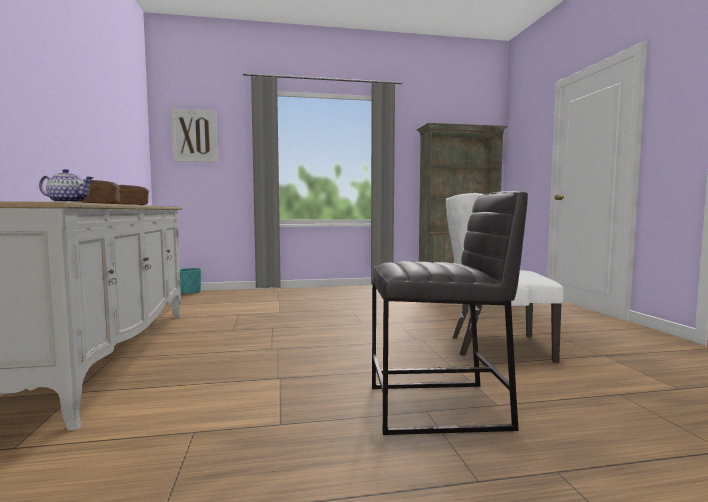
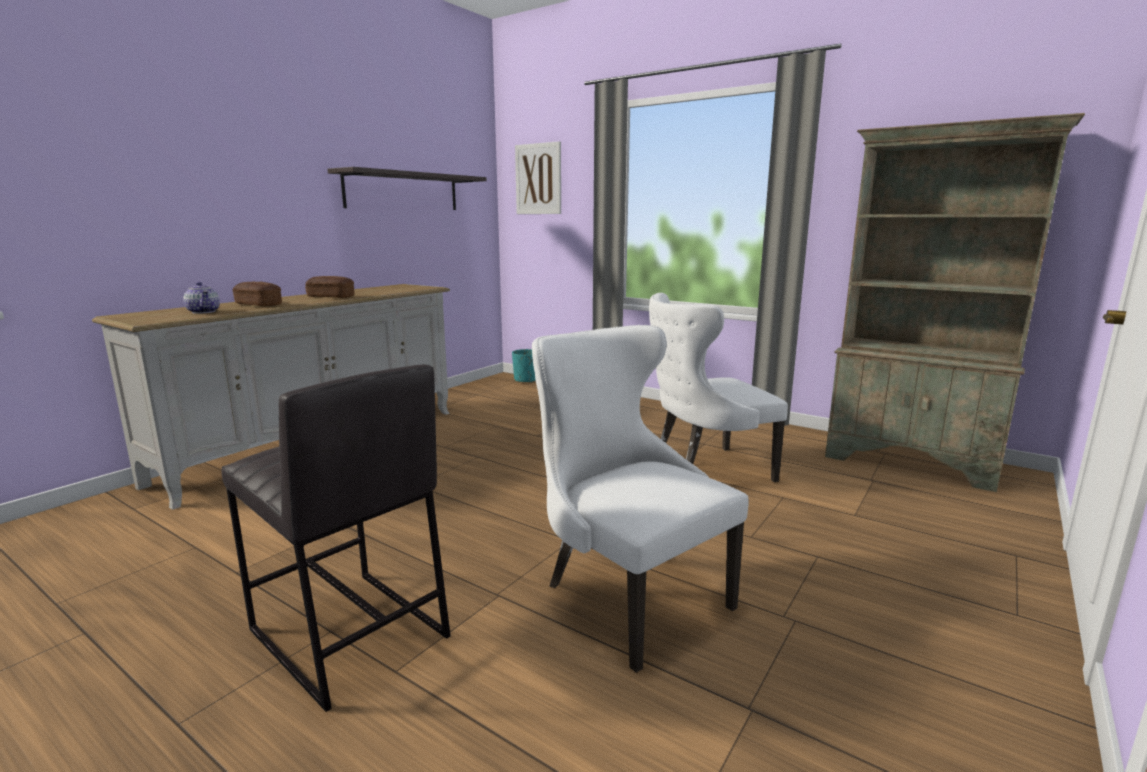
camera: 45 degrees right, 10 degrees up
none -> shelf [328,167,487,210]
none -> white chair [649,293,788,482]

